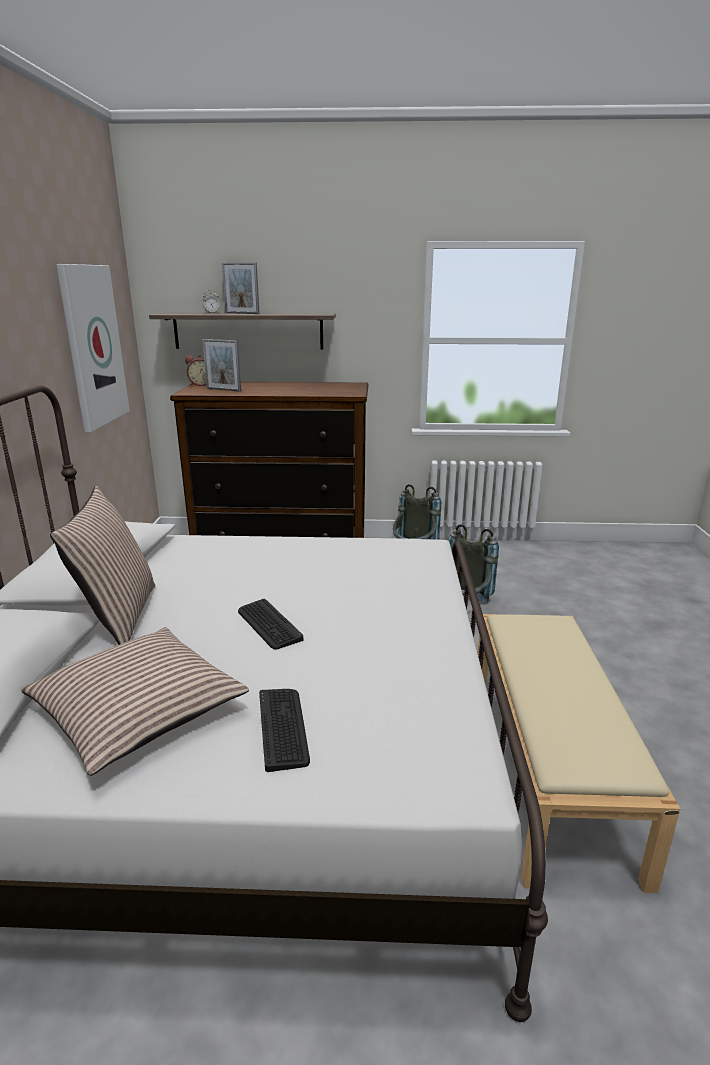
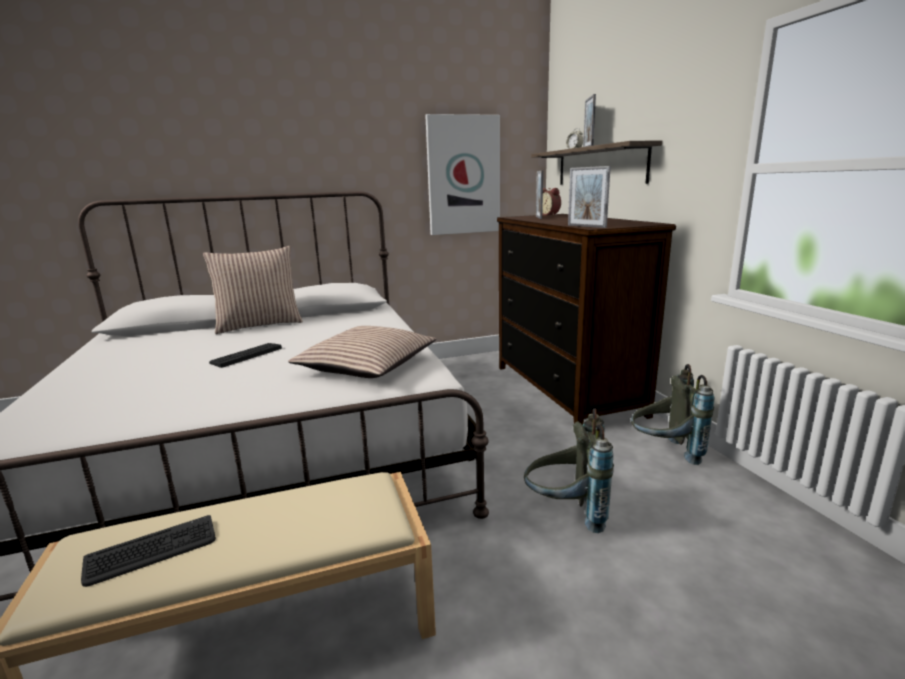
camera: 70 degrees right, 5 degrees down
pillow [21,627,249,776] -> pillow moved to [288,326,436,378]
keyboard [259,689,310,772] -> keyboard moved to [81,515,216,587]
none -> picture frame [568,166,611,228]

